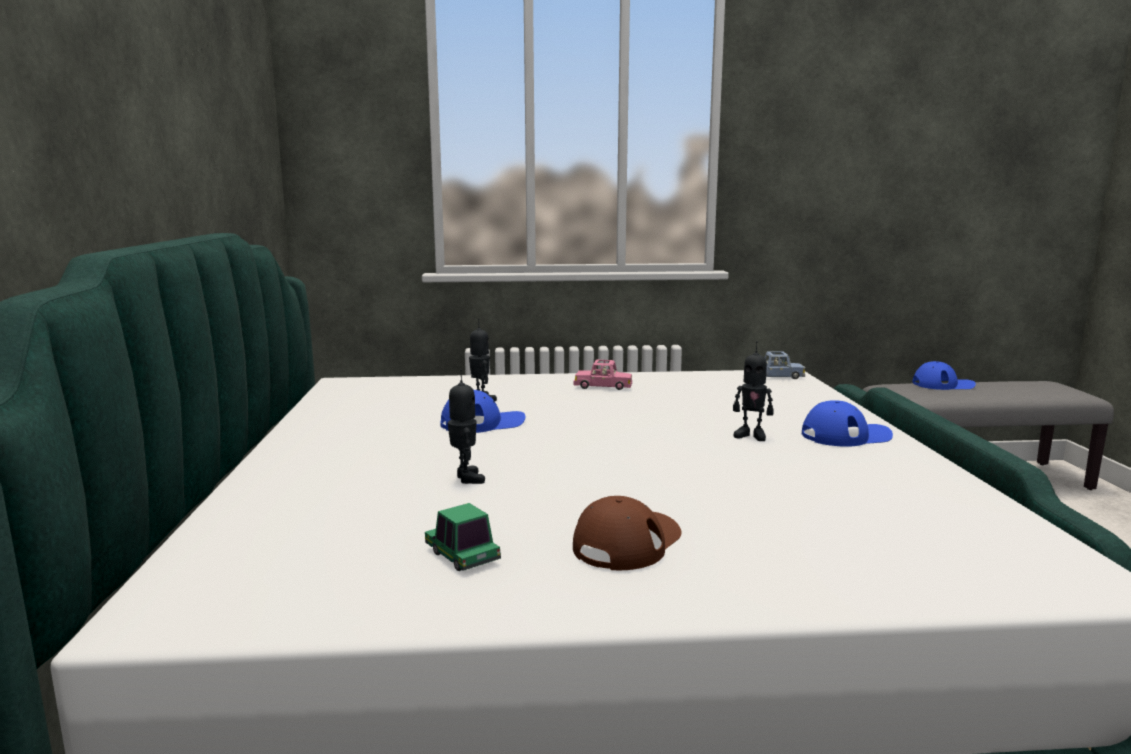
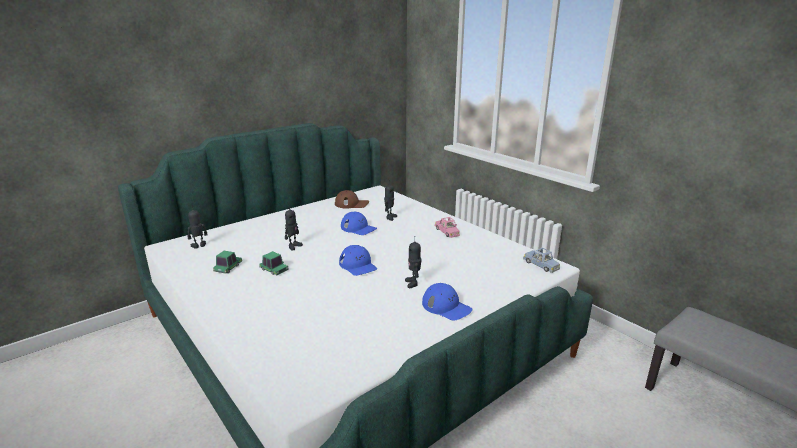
camera: 55 degrees right, 10 degrees up
brown cap [573,496,682,570] -> brown cap moved to [335,190,369,209]
blue cap [912,361,976,390] -> blue cap moved to [339,245,377,276]
none -> toy robot [188,207,208,248]
none -> toy car [259,251,289,275]

